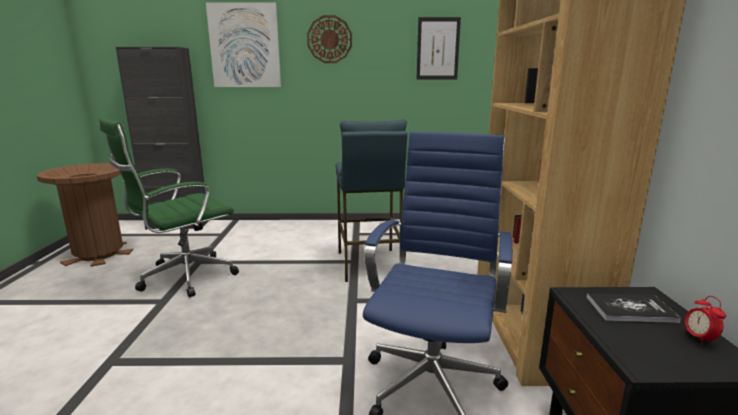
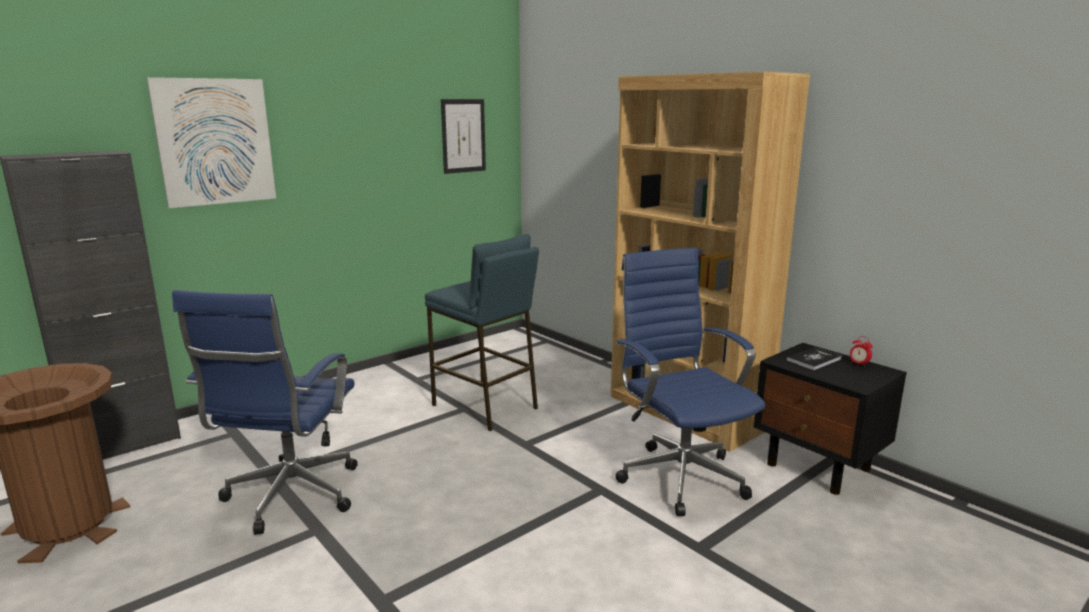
camera: 40 degrees left, 0 degrees up
green office chair [99,117,239,297] -> blue office chair [172,290,358,535]
wall clock [307,15,352,63] -> none

